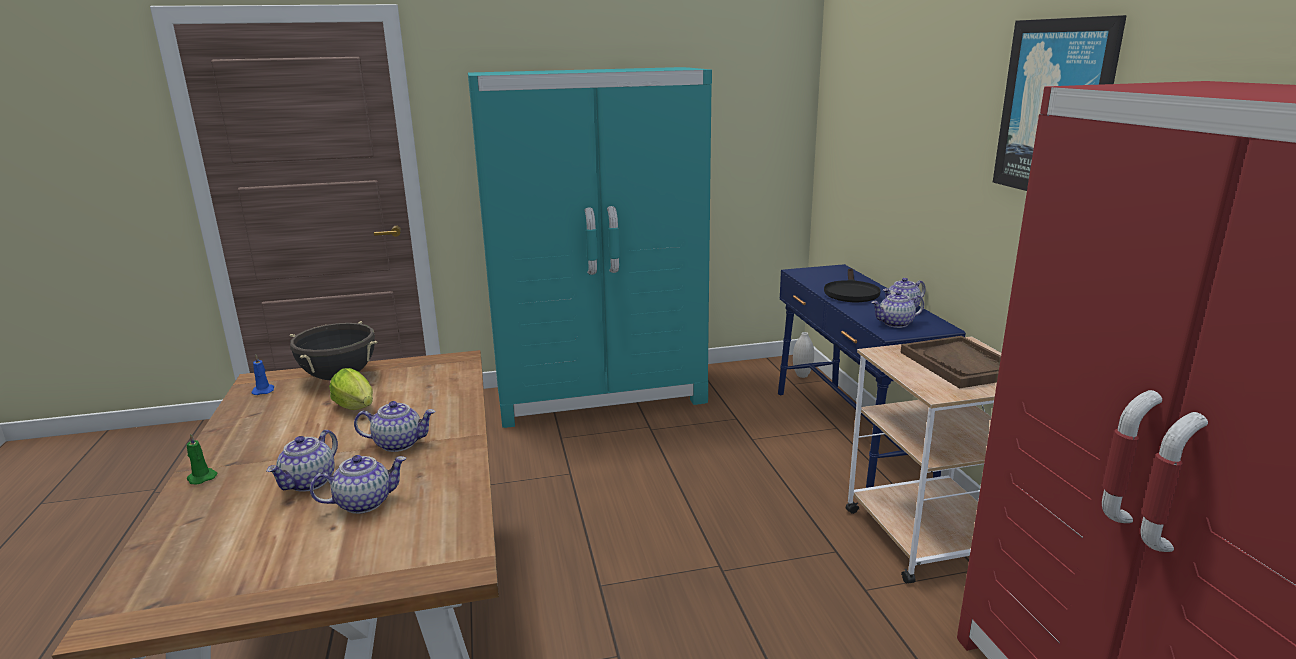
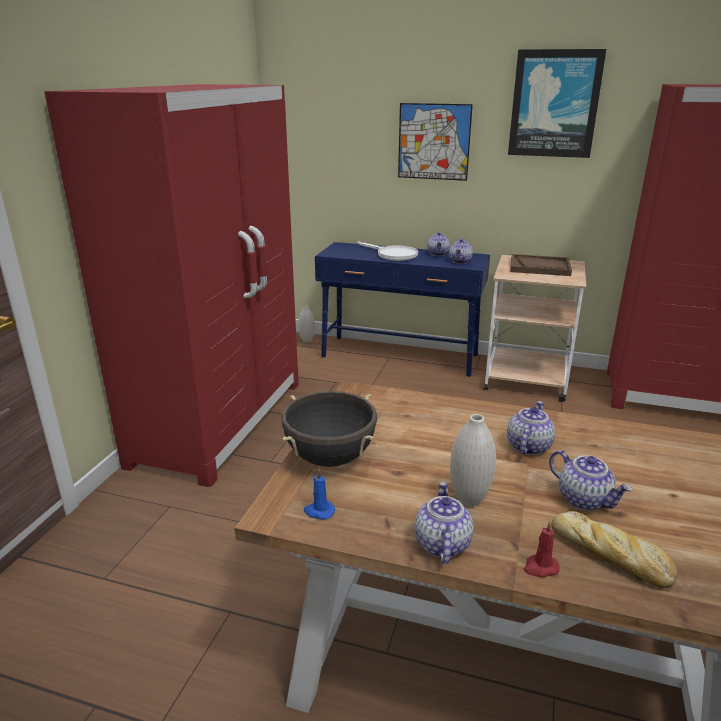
camera: 60 degrees left, 5 degrees up
green candle [187,433,217,484] -> red candle [524,521,559,577]
teapot [310,455,406,514] -> teapot moved to [415,482,474,564]
lettuce [329,368,373,410] -> none
turquoise cabinet [468,67,712,428] -> red cabinet [44,84,299,487]
black frying pan [824,268,881,302] -> white frying pan [358,241,418,261]
none -> picture [398,103,473,181]
none -> white vase [450,414,496,507]
none -> bread [551,511,678,588]

